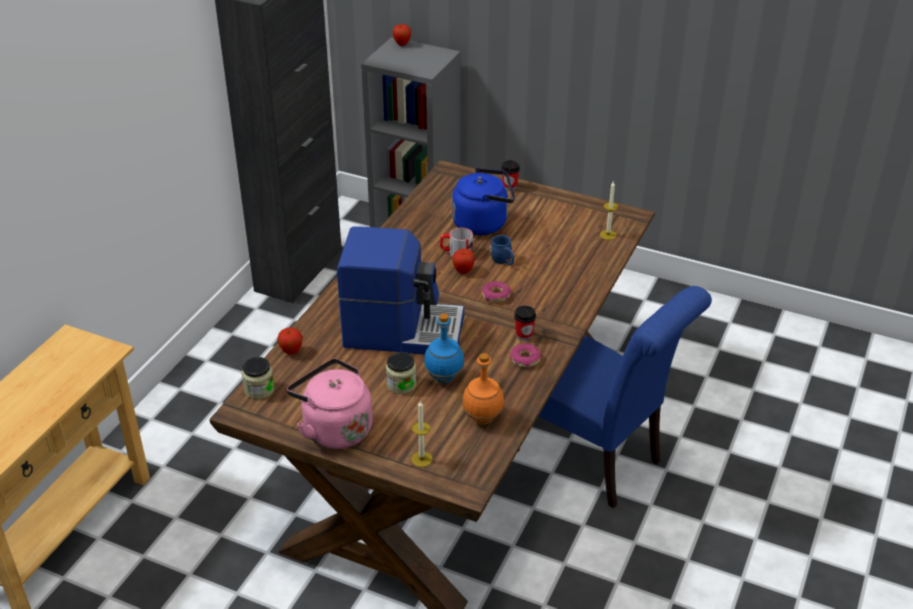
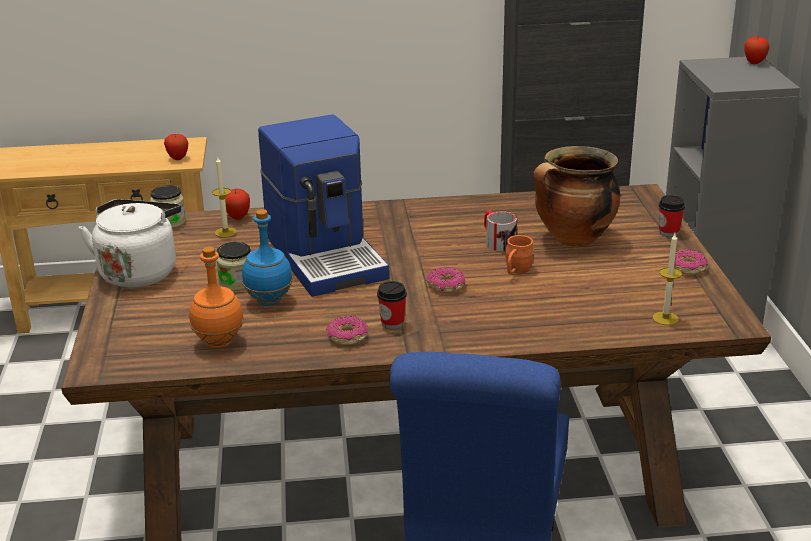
camera: 60 degrees right, 10 degrees down
pink kettle [287,358,373,449] -> white kettle [79,199,181,288]
candle [411,401,433,467] -> candle moved to [212,157,237,237]
blue kettle [452,168,515,235] -> cooking pot [533,146,620,247]
apple [452,249,475,274] -> apple moved to [164,134,188,160]
blue mug [490,235,514,265] -> orange mug [505,235,534,275]
none -> donut [674,249,708,274]

